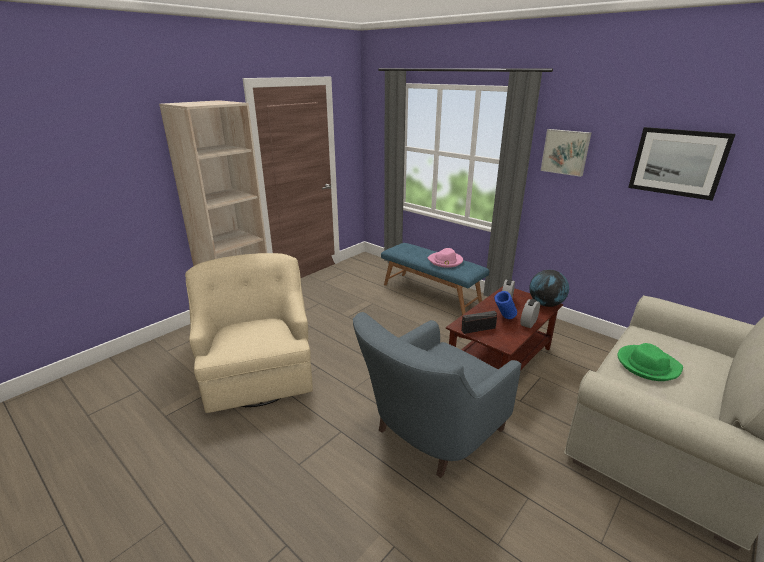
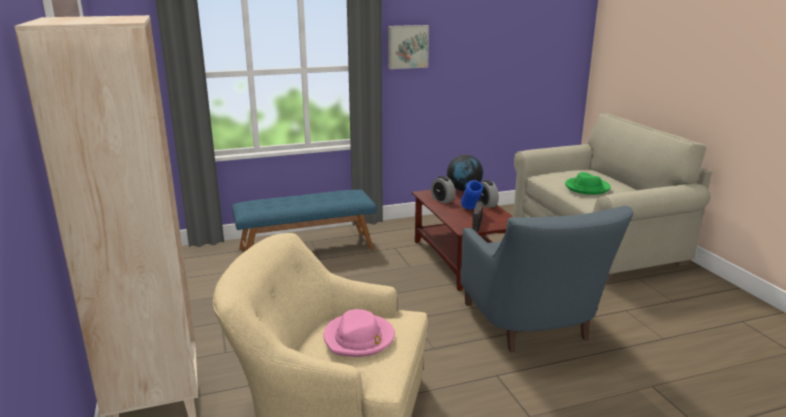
camera: 60 degrees left, 5 degrees down
pink hat [428,248,463,268] -> pink hat moved to [323,309,395,357]
picture [628,127,736,201] -> none

